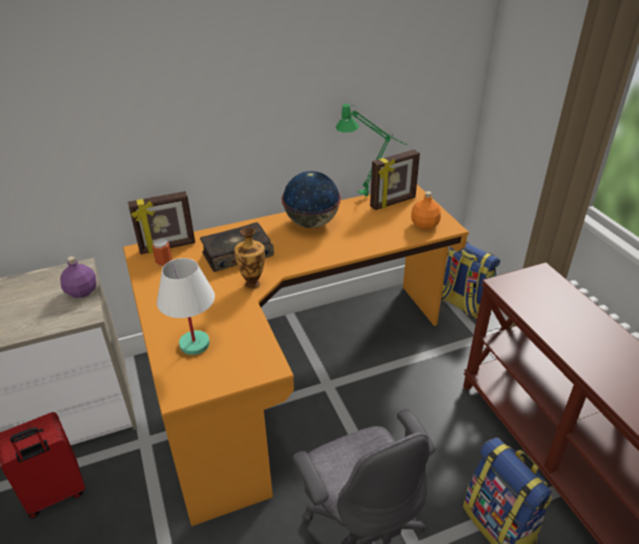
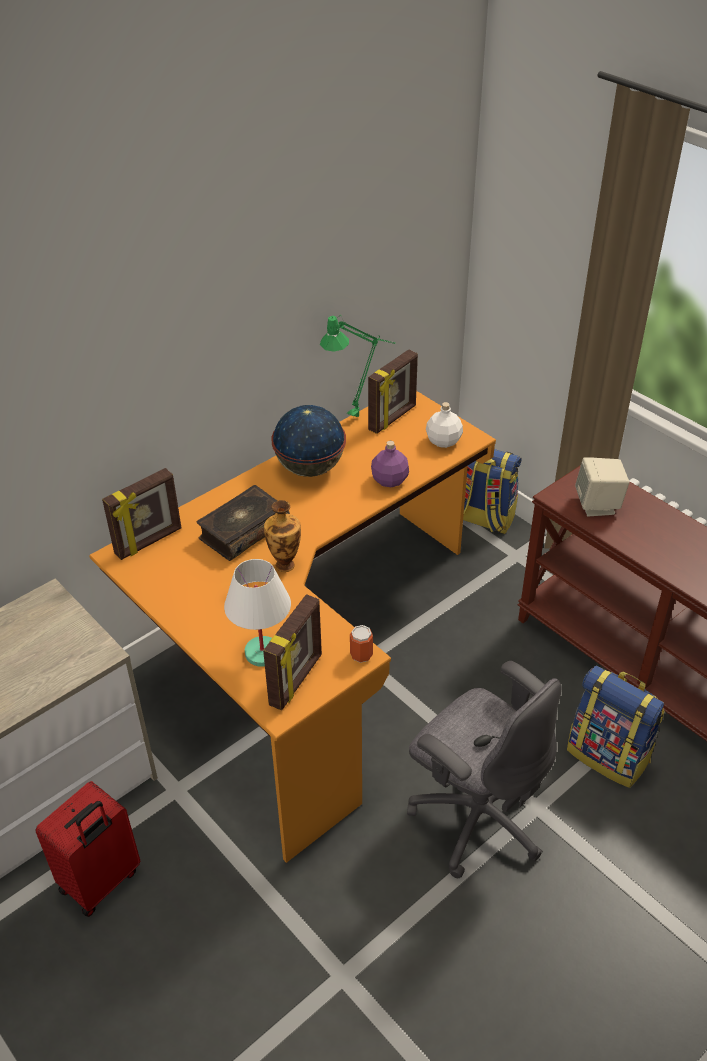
camera: 20 degrees left, 5 degrees up
purple bottle [60,256,96,298] -> purple bottle moved to [371,441,409,487]
can [152,238,172,266] -> can moved to [350,625,373,663]
orange bottle [411,191,441,230] -> white bottle [426,402,463,448]
none -> picture frame [263,594,322,710]
none -> beige speaker [575,457,629,517]

